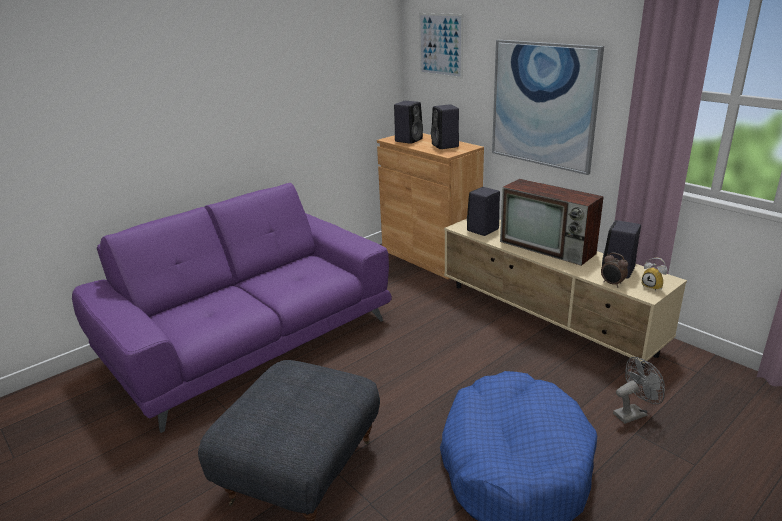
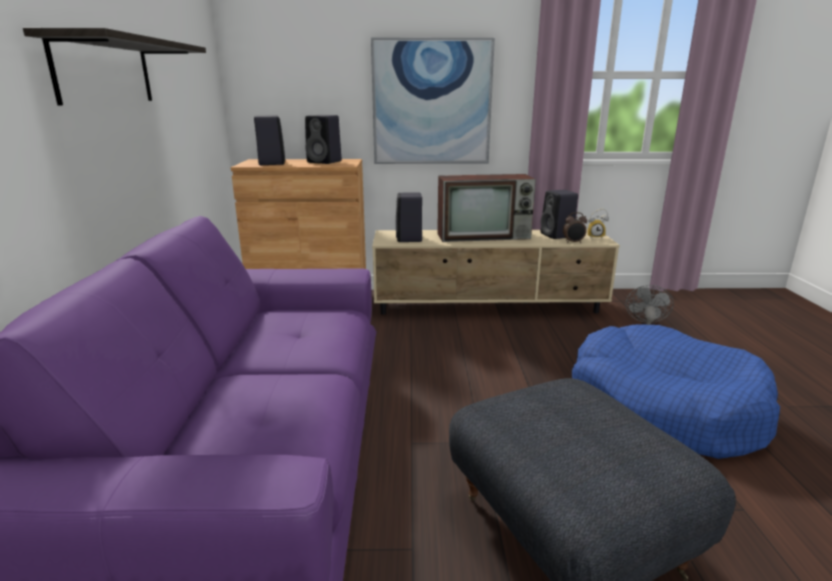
camera: 50 degrees left, 5 degrees down
picture [419,13,463,79] -> none
none -> shelf [23,28,206,106]

